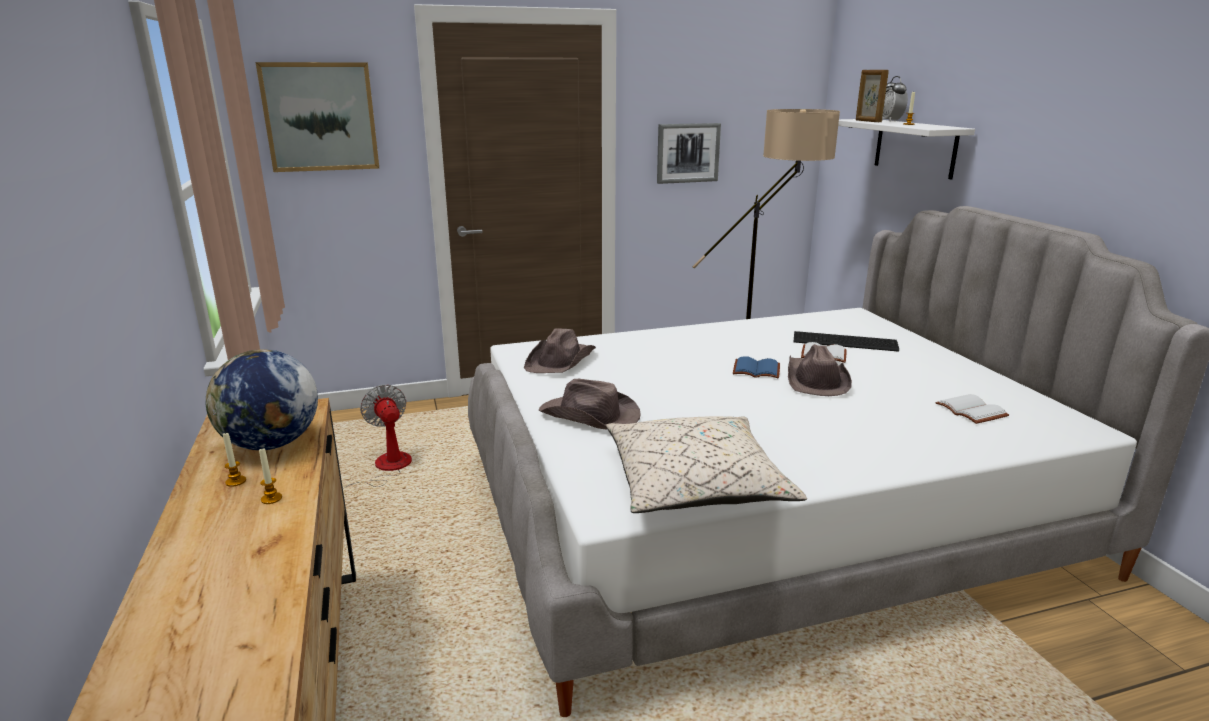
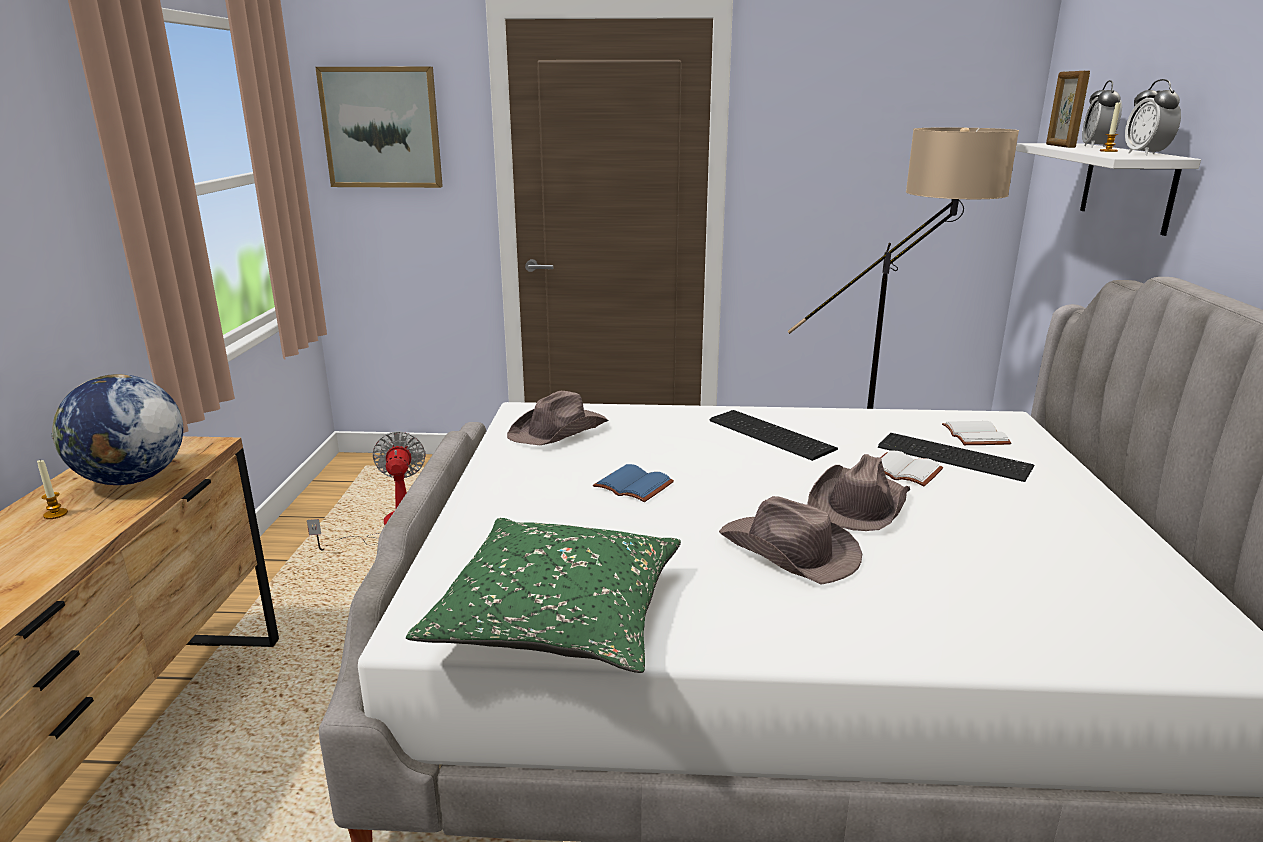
camera: 20 degrees right, 0 degrees up
candle [259,447,282,504] -> none
brown hat [538,379,641,429] -> brown hat moved to [719,496,862,585]
beige pillow [606,416,807,513] -> green pillow [406,518,681,673]
picture [657,123,721,184] -> none
blue book [733,356,780,379] -> blue book moved to [593,464,674,502]
white book [935,394,1009,424] -> white book moved to [942,421,1011,445]
none -> keyboard [710,410,838,461]
none -> alarm clock [1125,79,1181,156]

